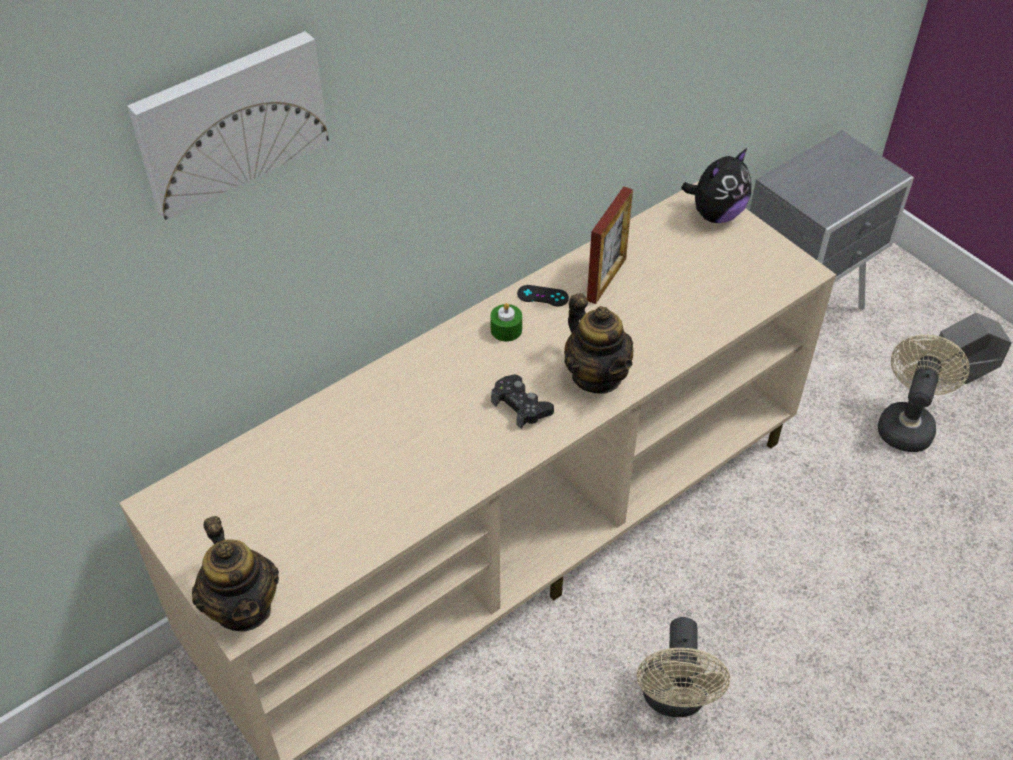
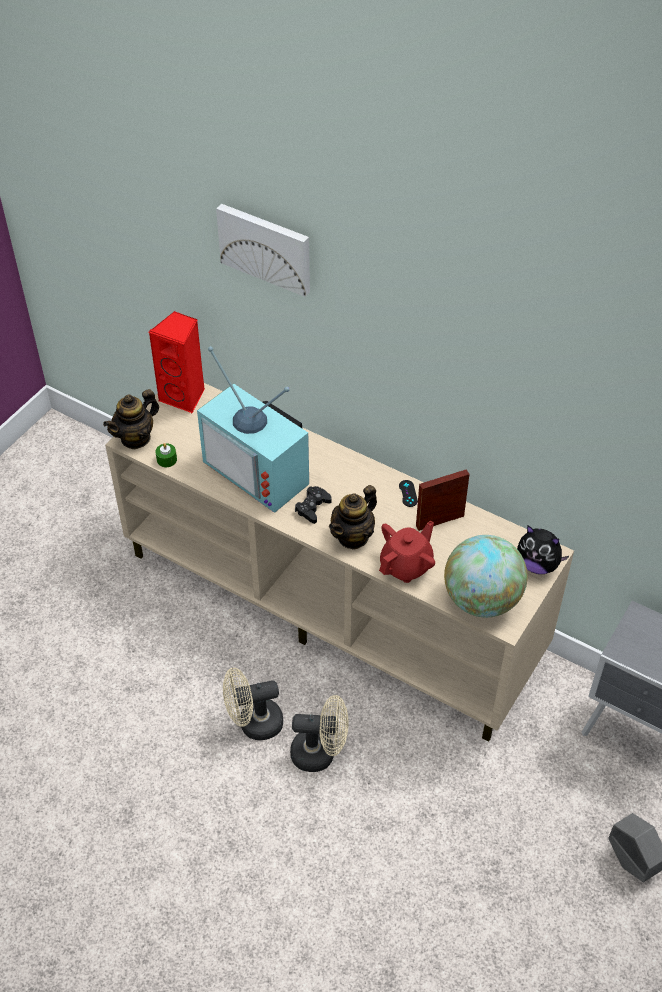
camera: 70 degrees right, 0 degrees up
green candle [490,303,522,342] -> green candle moved to [155,443,177,467]
picture frame [587,187,633,304] -> picture frame turned 150 degrees clockwise [416,470,469,531]
beige fan [878,335,970,452] -> beige fan moved to [290,695,348,772]
none -> red speaker [149,311,205,413]
none -> television [197,346,309,513]
none -> red teapot [379,520,435,583]
none -> globe [444,535,528,617]

